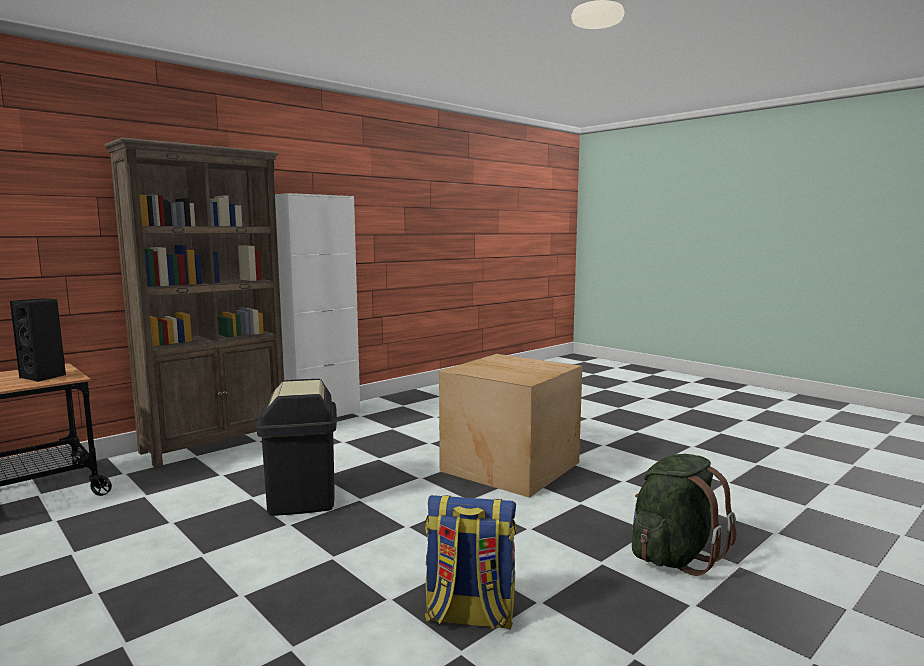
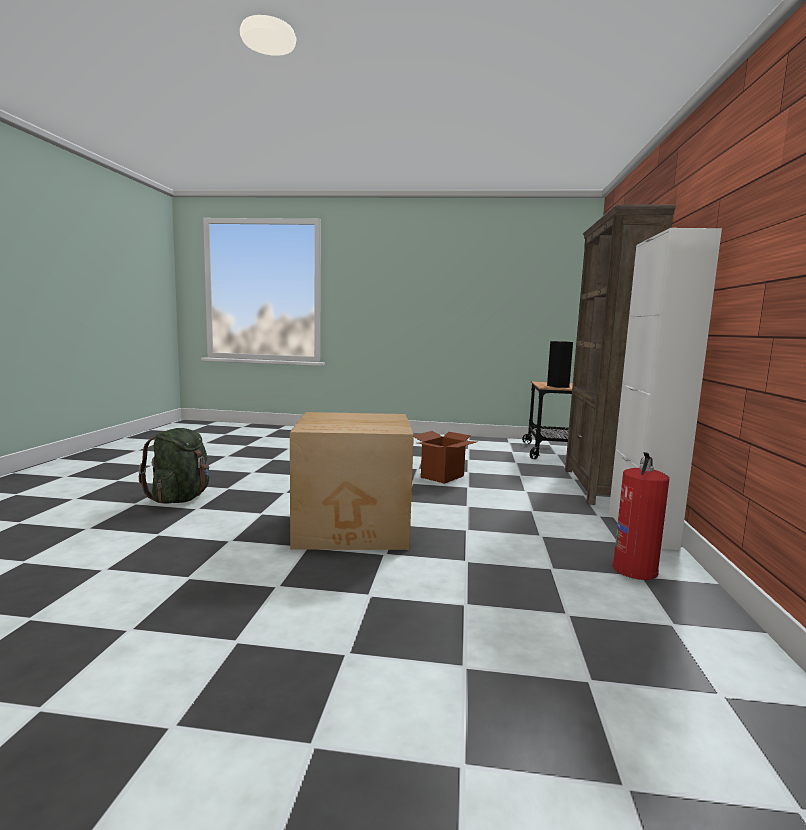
camera: 140 degrees right, 0 degrees up
black trash can [257,379,337,516] -> cardboard box [414,431,477,484]
backpack [425,495,516,630] -> none
none -> fire extinguisher [612,452,669,580]

